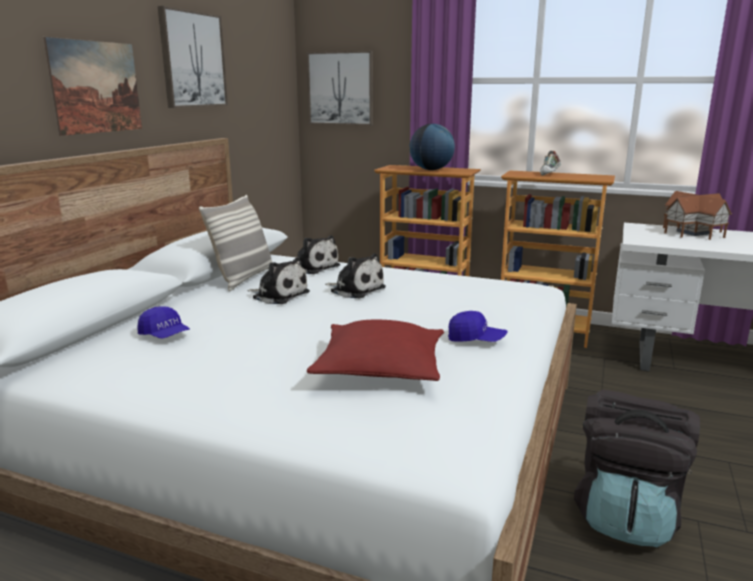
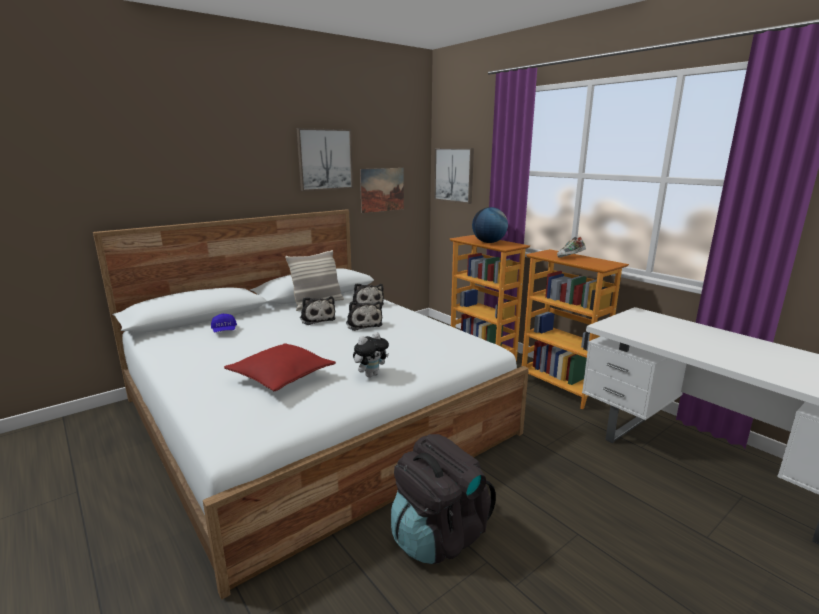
camera: 30 degrees right, 0 degrees up
picture [43,37,142,136] -> picture moved to [360,168,404,213]
blue cap [448,311,508,342] -> plush toy [353,332,389,377]
toy house [663,191,732,240] -> none

